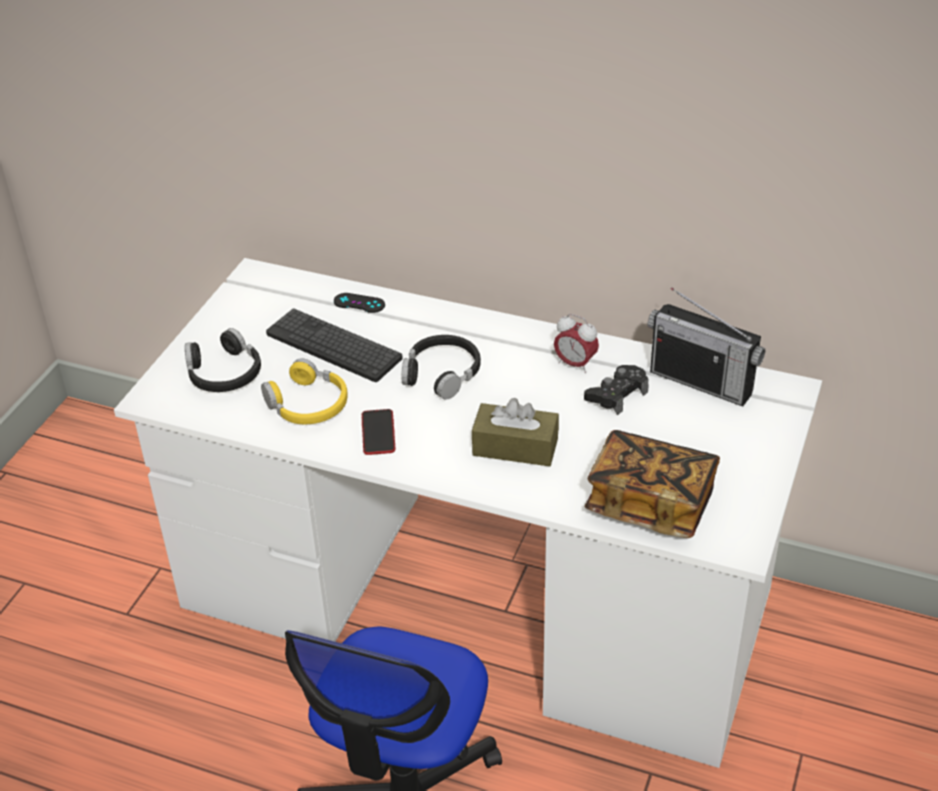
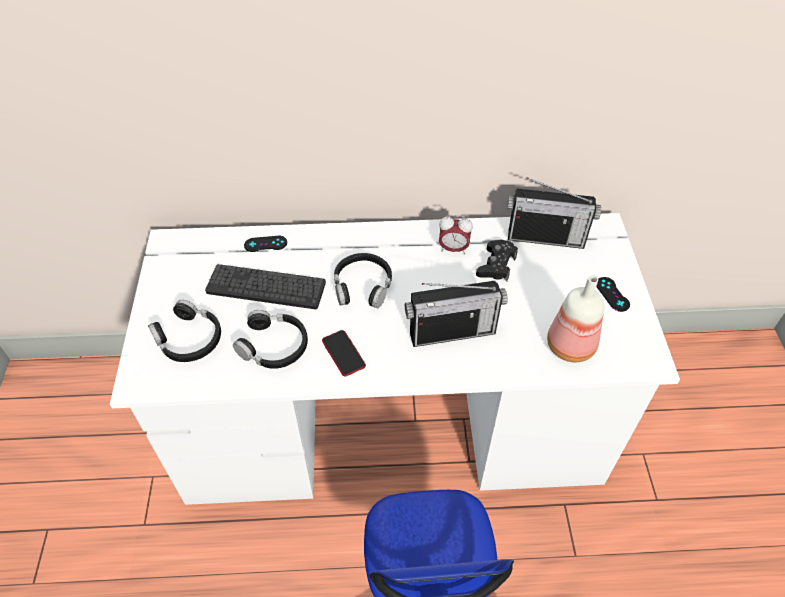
camera: 25 degrees left, 10 degrees up
yellow headphones [261,358,348,424] -> black headphones [233,310,308,369]
brown tissue box [472,398,559,466] -> radio [405,281,508,347]
book [585,430,720,538] -> bottle [547,275,604,362]
none -> black game controller [596,277,630,312]

